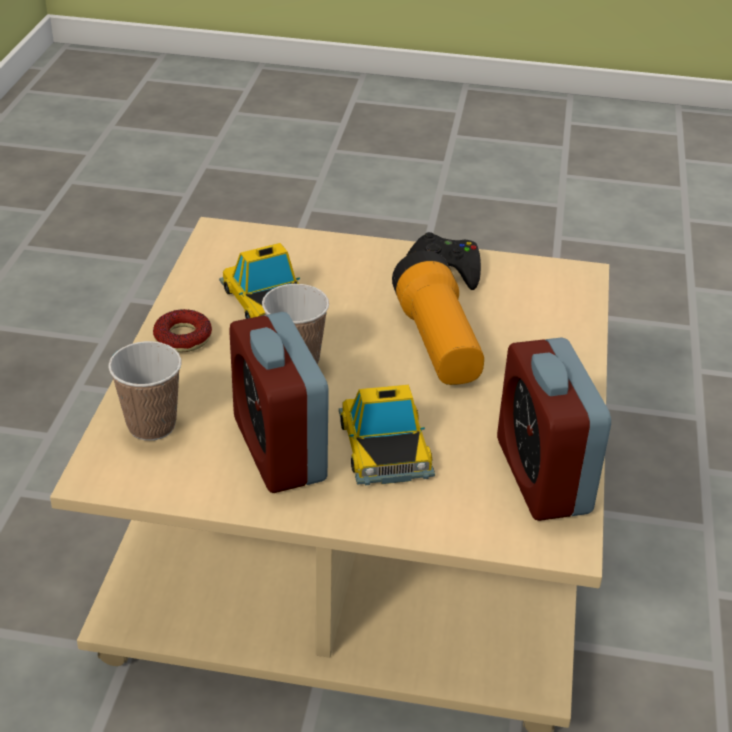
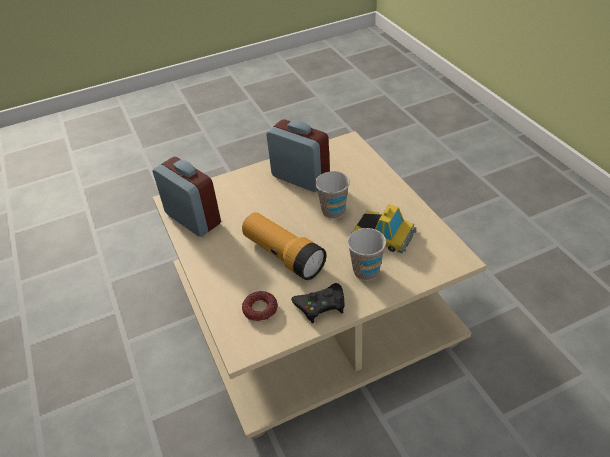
camera: 150 degrees right, 5 degrees up
cup [108,341,181,441] -> cup moved to [347,228,386,281]
donut [153,309,212,353] -> donut moved to [242,291,278,322]
toy car [339,385,435,485] -> none

